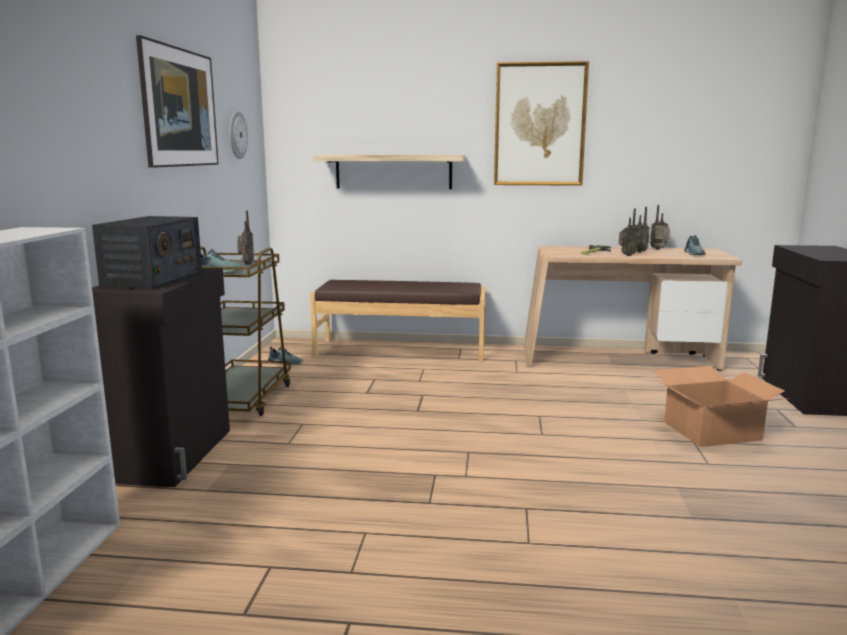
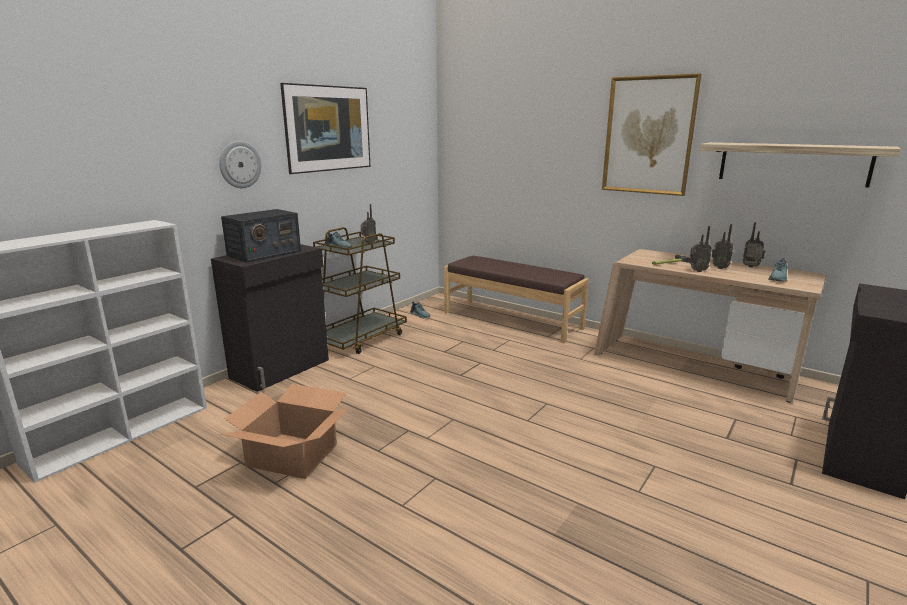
camera: 30 degrees right, 5 degrees up
wall clock [229,111,248,159] -> wall clock moved to [219,141,261,188]
shelf [313,155,465,189] -> shelf moved to [700,142,900,187]
cardboard box [653,366,790,447] -> cardboard box moved to [220,384,349,479]

